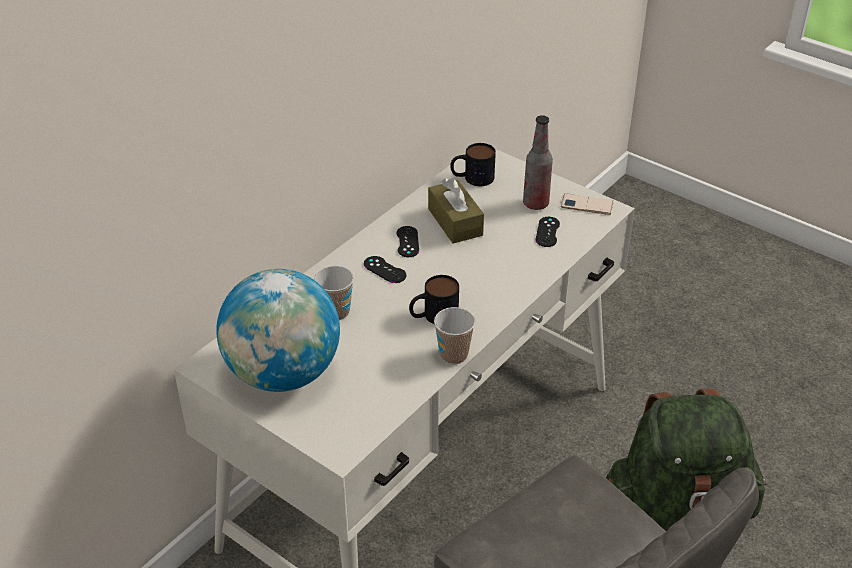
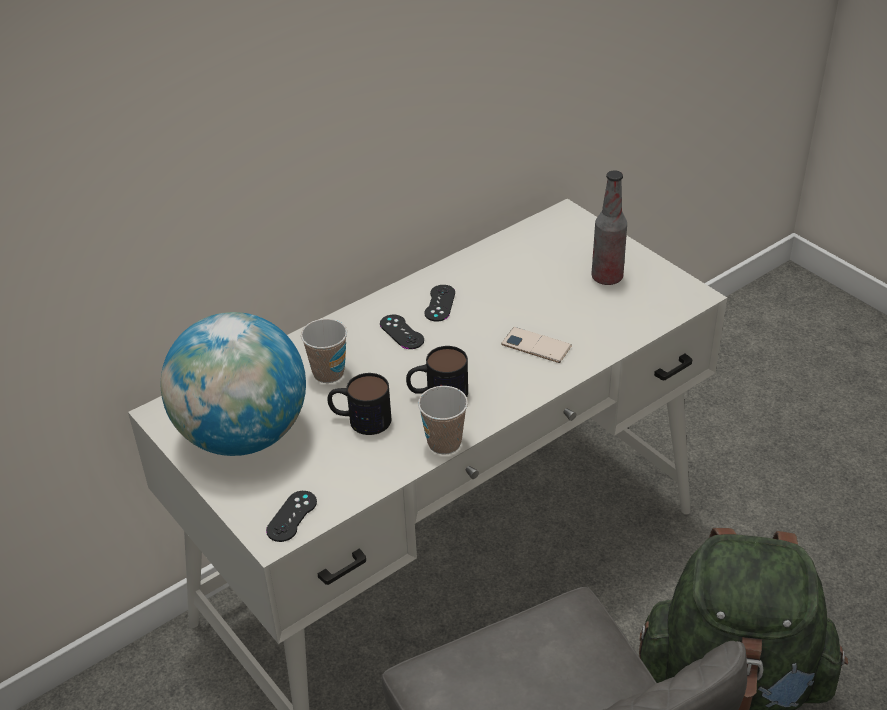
camera: 15 degrees right, 0 degrees up
brown tissue box [428,178,484,244] -> none
mug [450,143,496,186] -> mug moved to [327,373,391,435]
black game controller [536,217,560,247] -> black game controller moved to [266,491,317,542]
phone [561,193,614,215] -> phone moved to [501,327,572,363]

